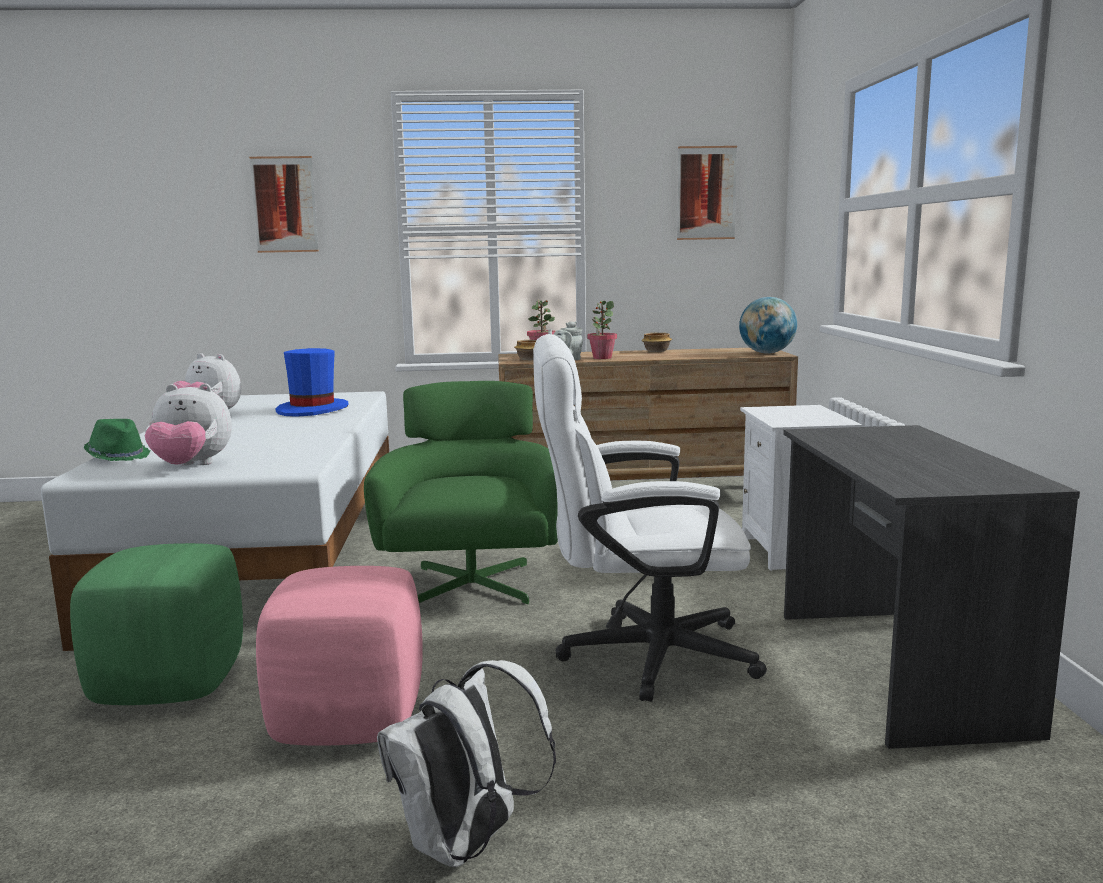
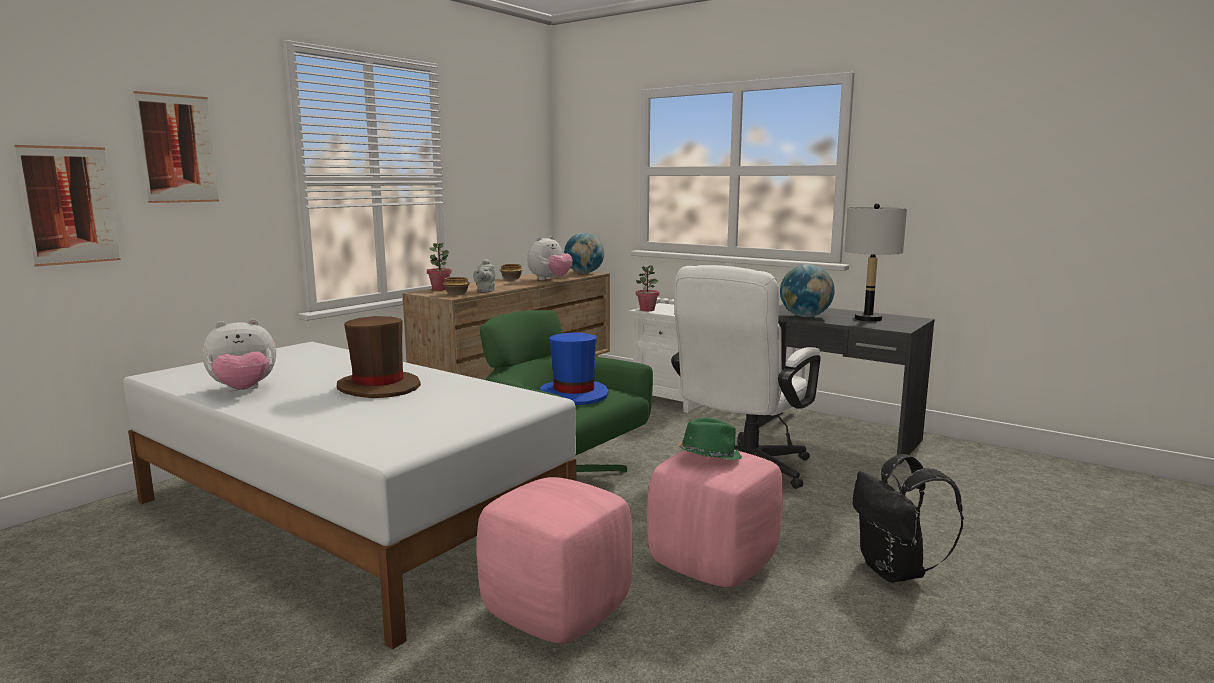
camera: 50 degrees left, 0 degrees up
green ottoman [70,543,243,705] -> pink ottoman [477,477,633,643]
green hat [84,419,150,461] -> green hat moved to [677,418,742,460]
plush toy [145,383,232,465] -> plush toy moved to [527,236,573,280]
blue hat [275,348,349,416] -> blue hat moved to [540,332,609,405]
white backpack [377,660,556,867] -> black backpack [853,454,964,583]
potted plant [587,301,617,359] -> potted plant moved to [636,265,659,311]
picture [677,146,737,240] -> picture moved to [14,145,121,267]
none -> brown hat [337,316,421,398]
none -> globe [780,264,835,317]
none -> grey table lamp [844,203,907,322]

